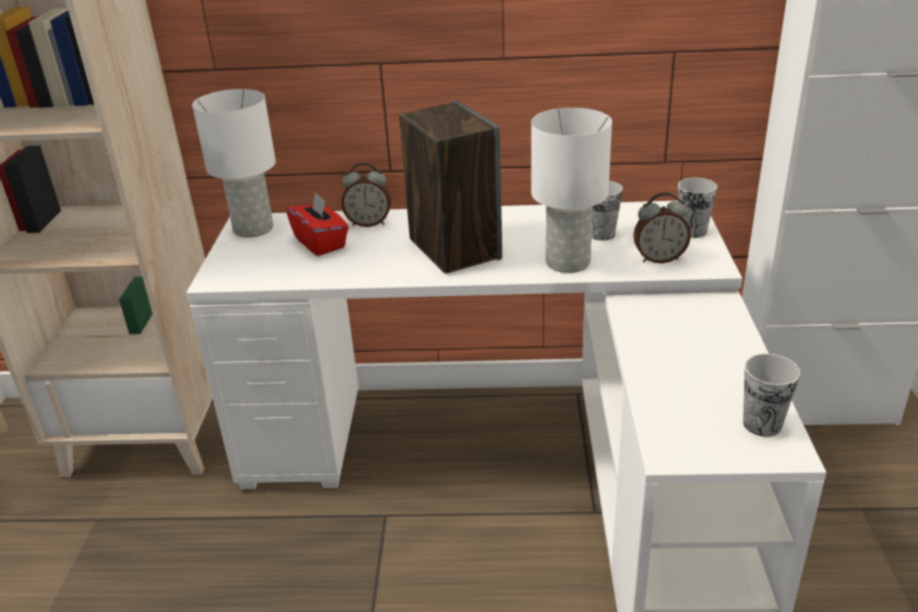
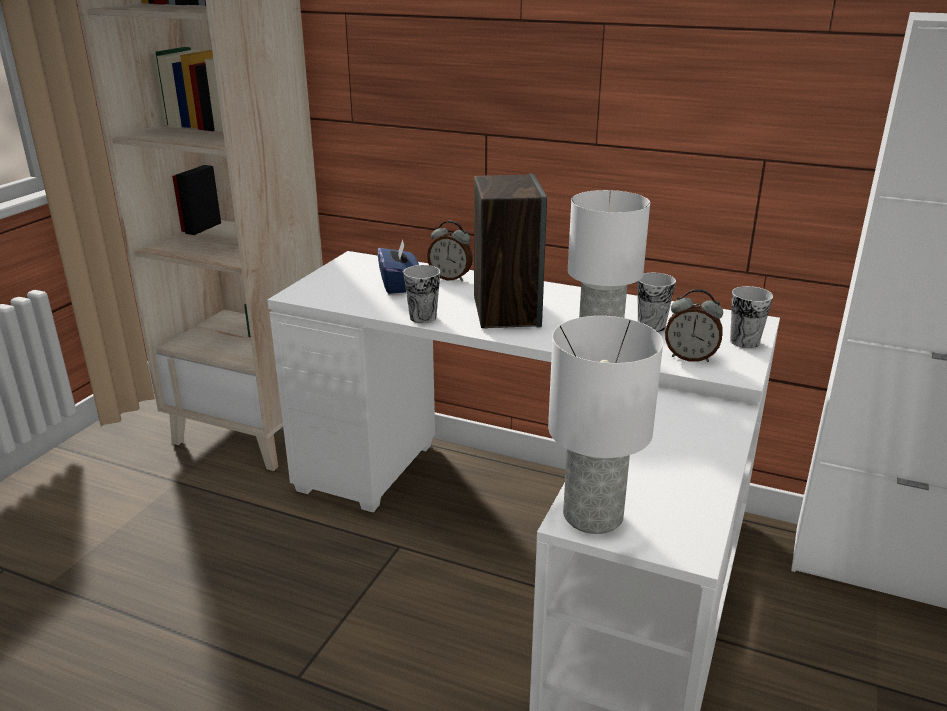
camera: 20 degrees right, 5 degrees down
white table lamp [192,89,276,238] -> white table lamp moved to [548,316,663,534]
red tissue box [286,192,349,256] -> blue tissue box [377,239,419,294]
cup [743,354,800,437] -> cup moved to [403,265,440,323]

